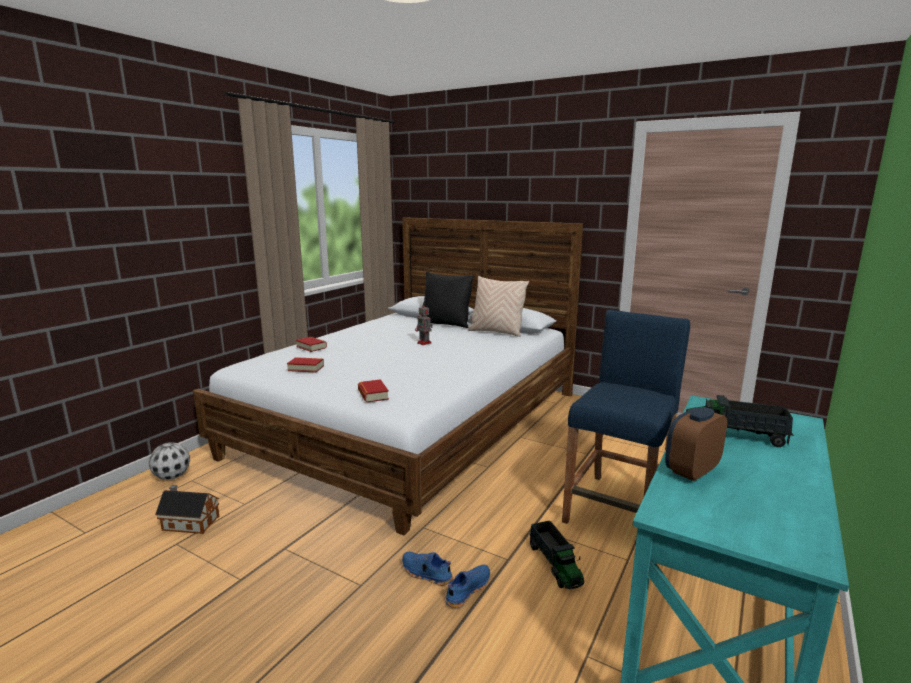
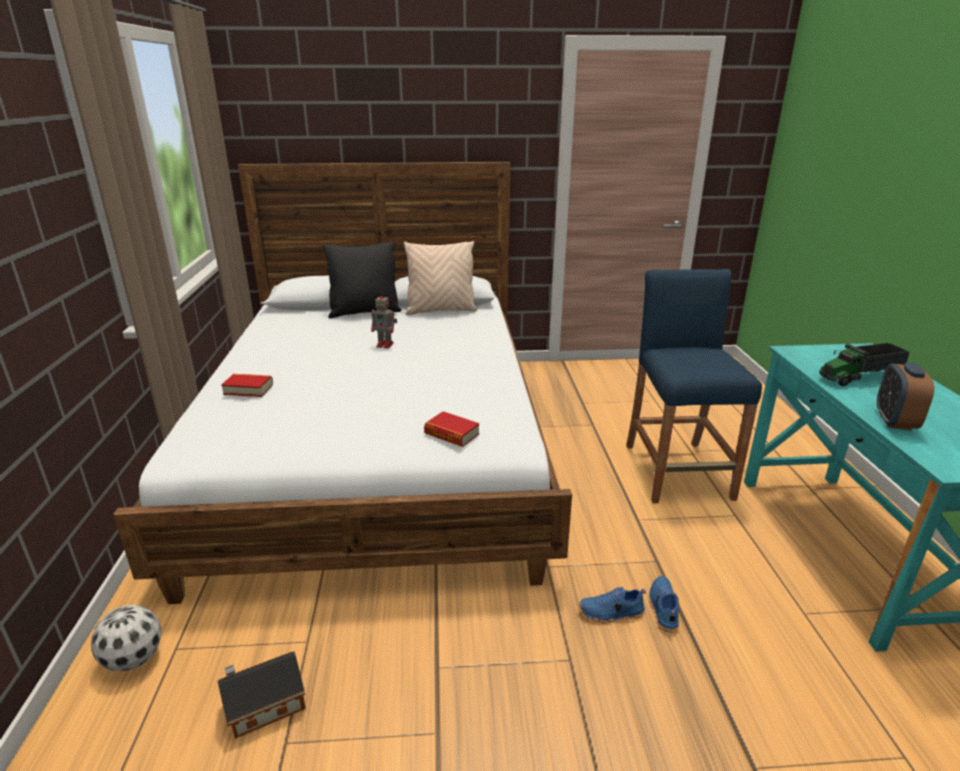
camera: 35 degrees left, 10 degrees up
book [287,357,324,373] -> none
toy truck [529,521,584,589] -> none

